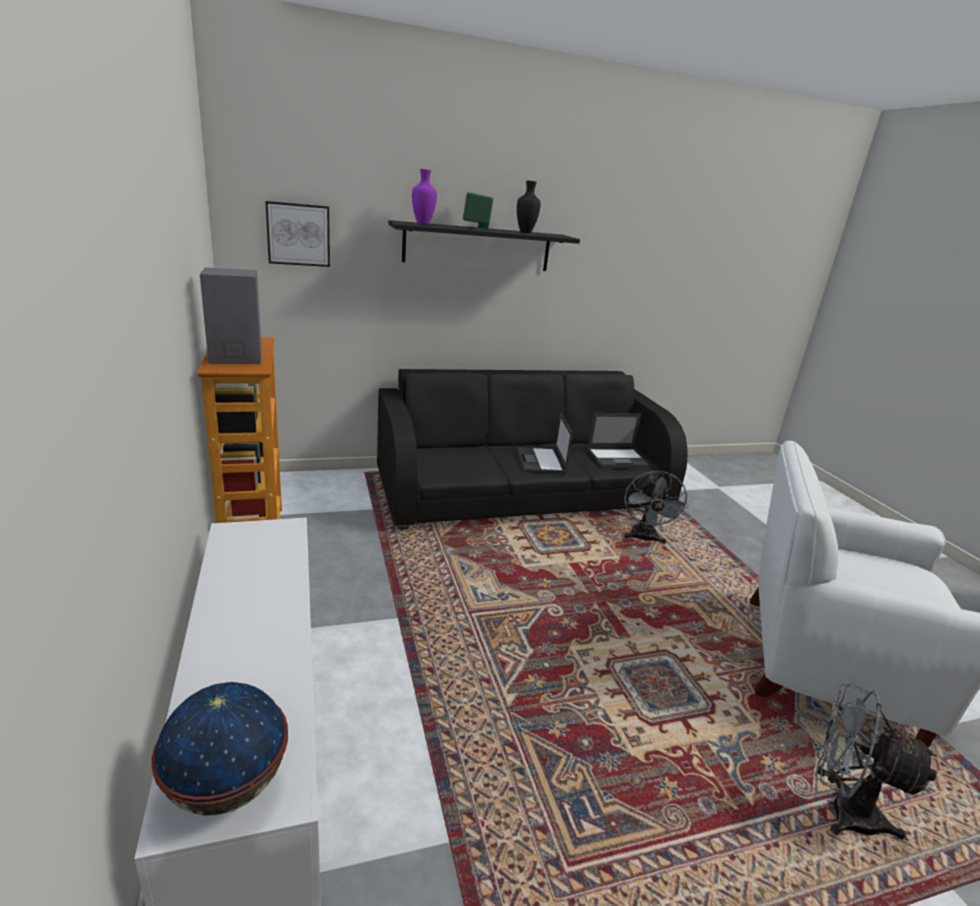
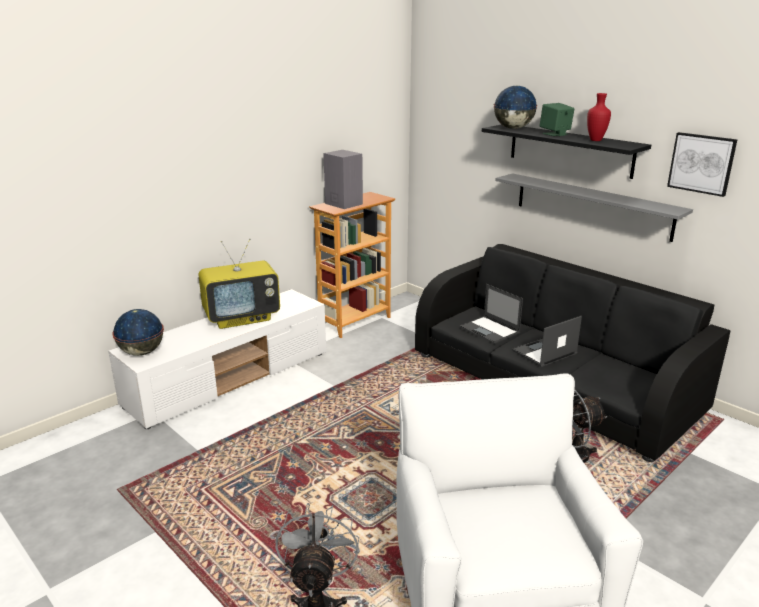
camera: 65 degrees right, 0 degrees up
picture [265,201,330,267] -> picture moved to [667,132,737,197]
purple vase [412,169,437,225] -> globe [494,86,537,129]
black vase [517,180,541,233] -> red vase [587,93,611,141]
laptop [587,413,650,467] -> laptop moved to [459,284,523,344]
none -> television [198,238,280,329]
none -> grey shelf [496,173,693,242]

